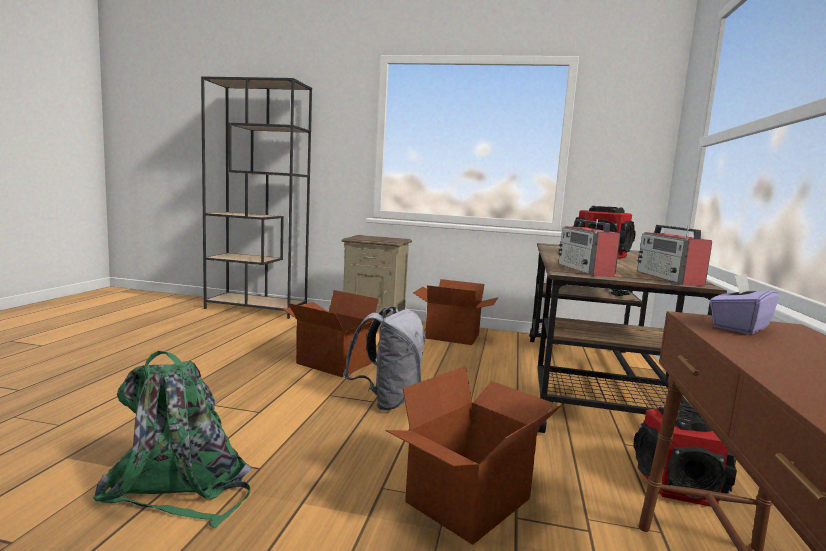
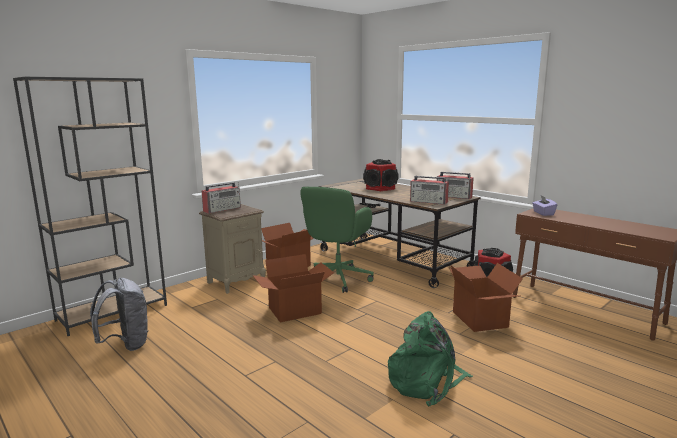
camera: 55 degrees left, 5 degrees up
grey backpack [343,306,426,410] -> grey backpack moved to [90,278,149,351]
none -> radio [201,182,241,214]
none -> green office chair [300,187,374,293]

